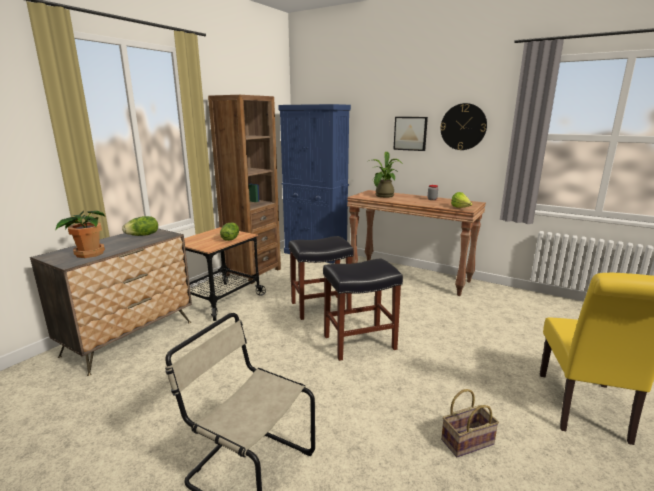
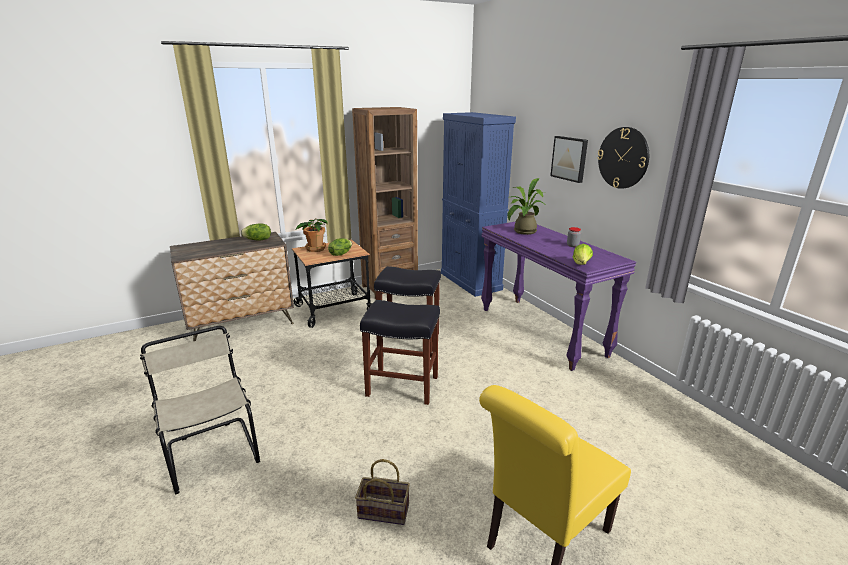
camera: 30 degrees right, 5 degrees up
potted plant [55,211,105,258] -> potted plant moved to [296,219,328,252]
brown console table [347,190,486,296] -> purple console table [481,222,636,371]

